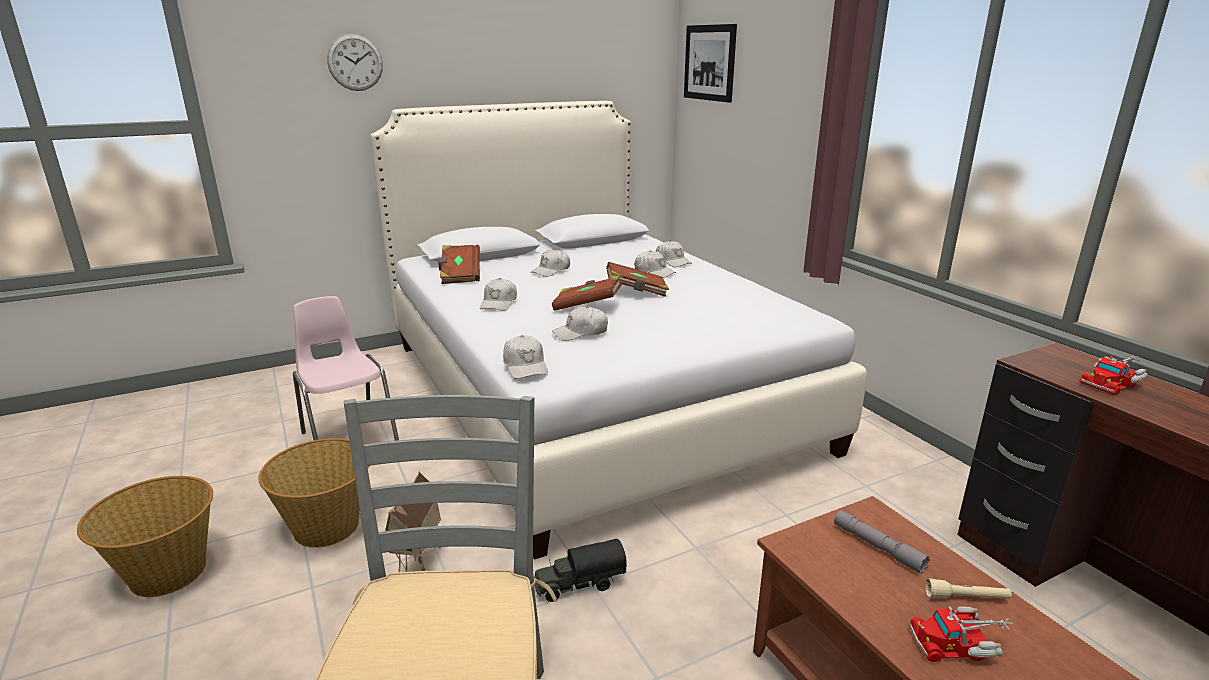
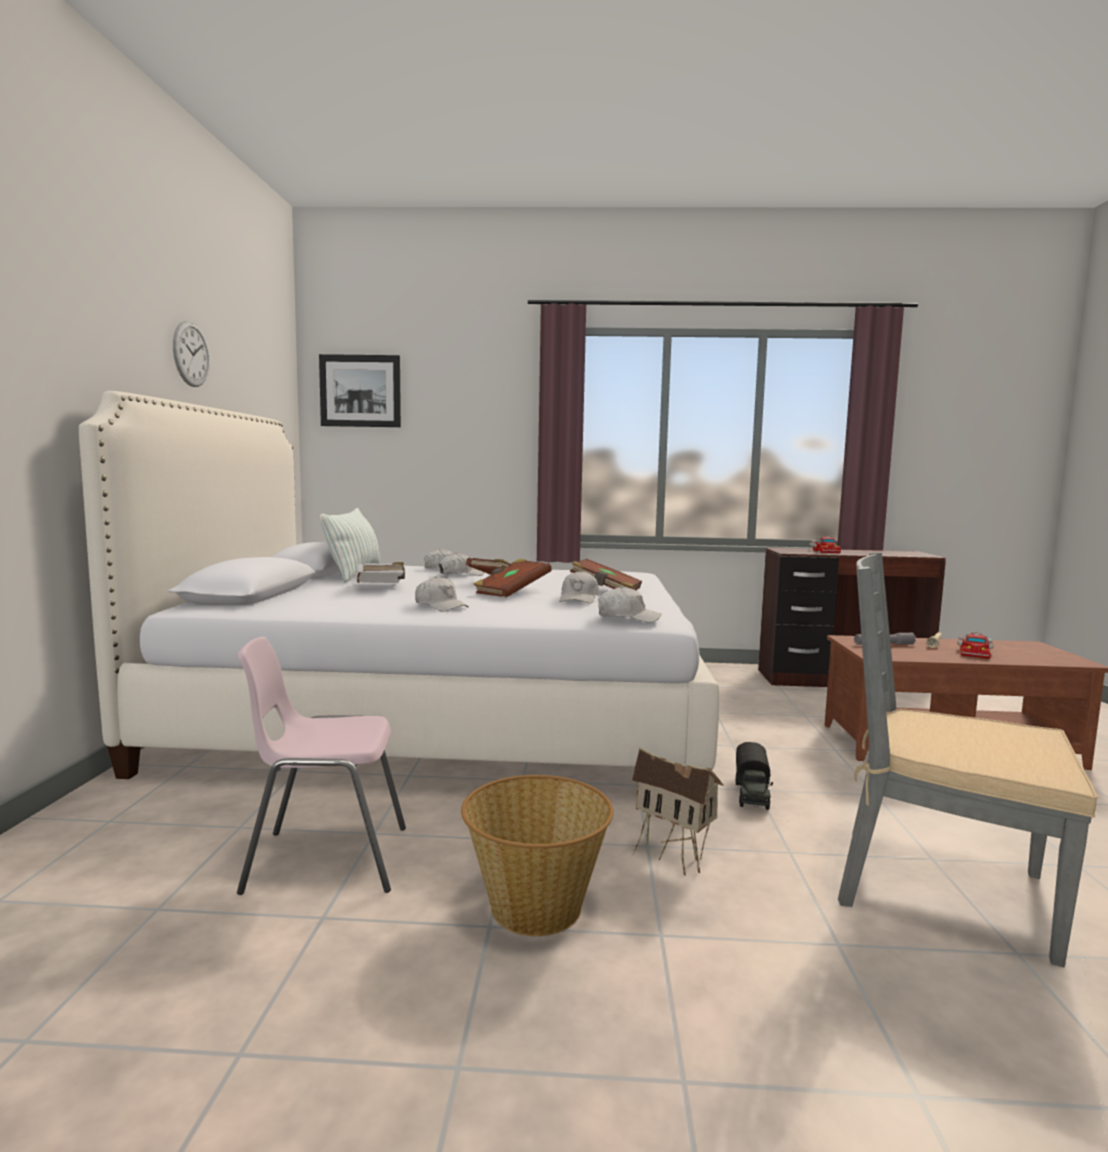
camera: 60 degrees left, 15 degrees down
basket [77,476,213,597] -> none
wall clock [327,34,383,91] -> wall clock moved to [173,321,210,387]
brown book [438,245,480,284] -> brown book moved to [570,559,642,590]
white cap [531,249,570,277] -> white book [356,562,405,583]
none -> pillow [320,508,380,583]

